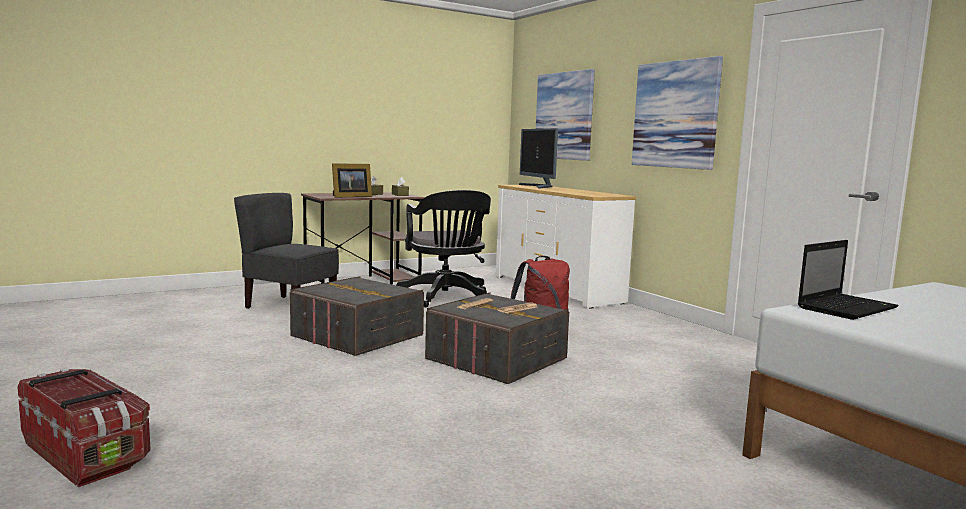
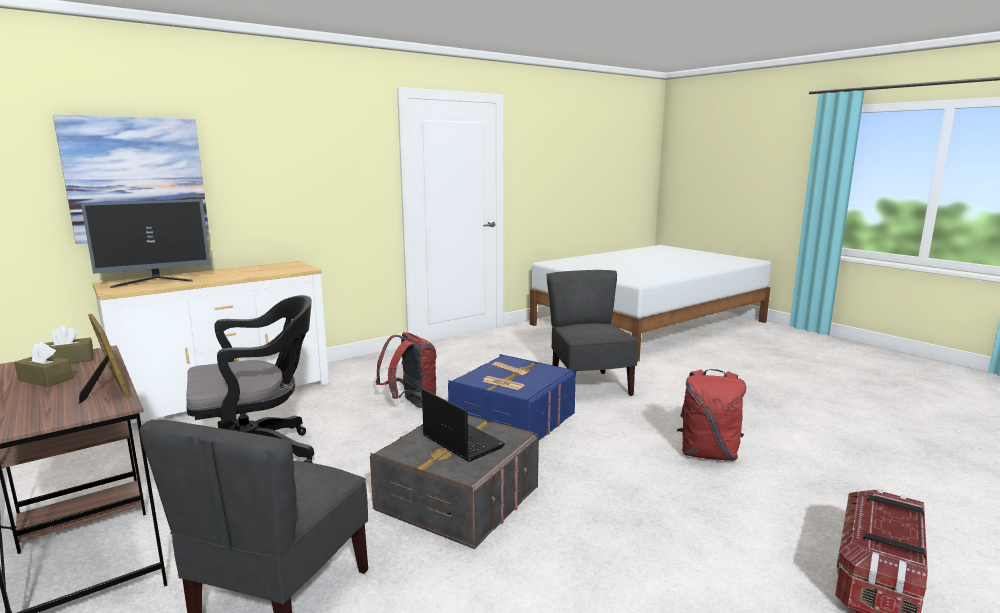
camera: 95 degrees left, 5 degrees up
grey storage box [425,293,569,384] -> blue storage box [448,354,576,440]
picture [632,56,723,170] -> none
laptop [798,240,899,320] -> laptop moved to [422,389,505,462]
none -> grey chair [547,270,639,396]
none -> red backpack [677,369,746,461]

